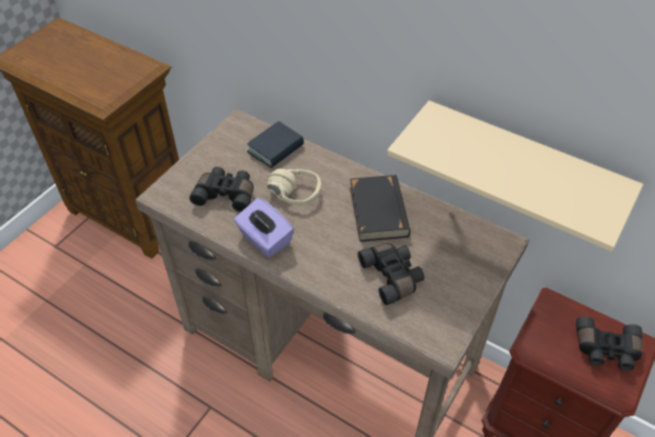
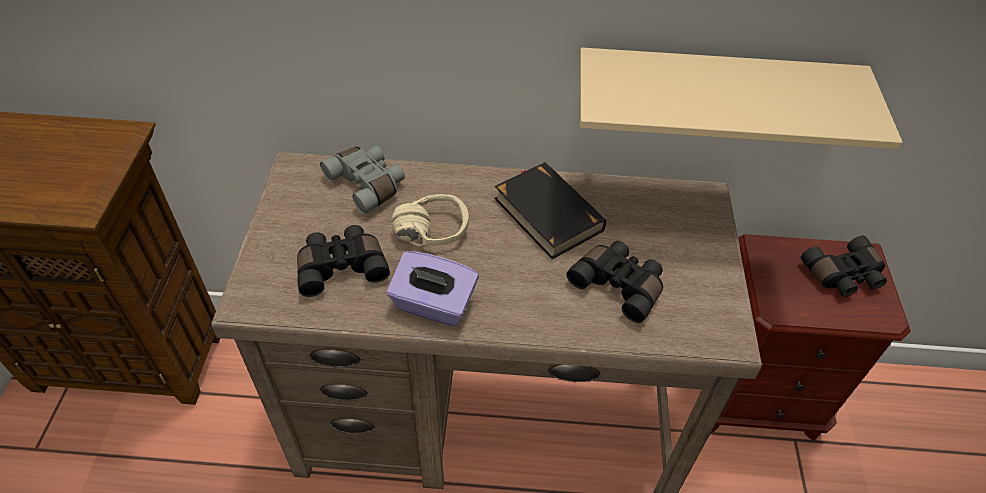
camera: 30 degrees left, 0 degrees up
book [247,121,304,168] -> grey binoculars [320,146,405,214]

